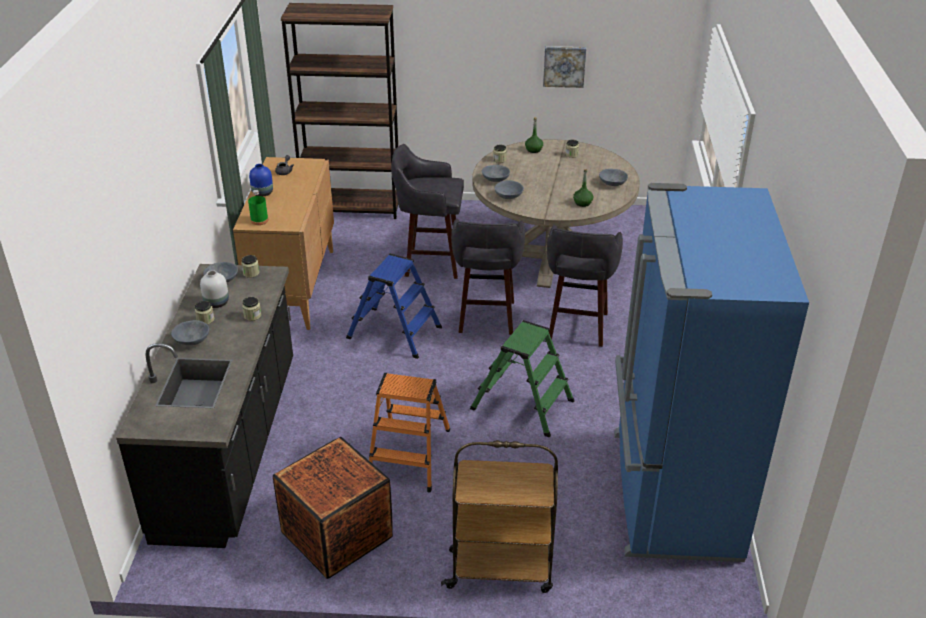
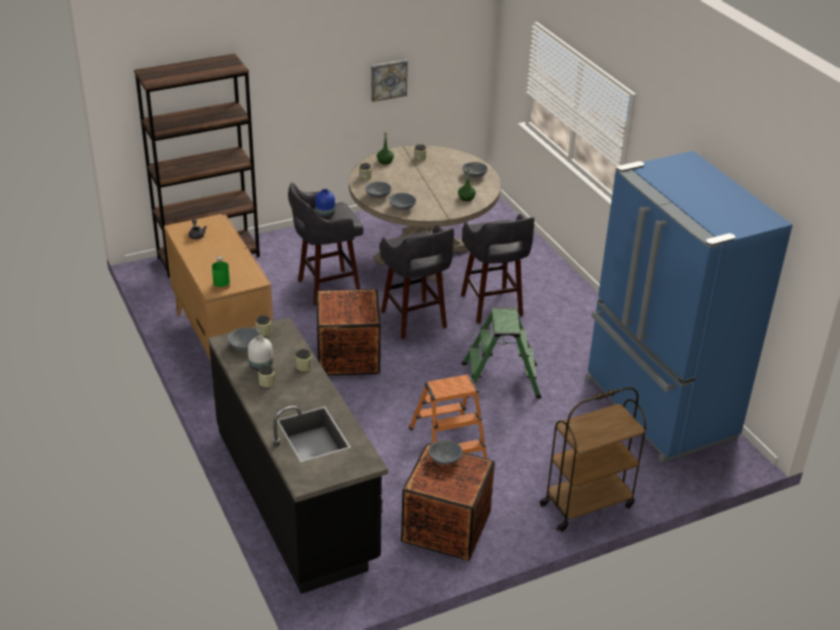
camera: 30 degrees left, 0 degrees up
grey bowl [171,320,209,345] -> grey bowl moved to [429,440,463,465]
blue vase [249,164,273,197] -> blue vase moved to [315,189,335,218]
blue step ladder [346,254,442,359] -> crate [316,289,381,375]

